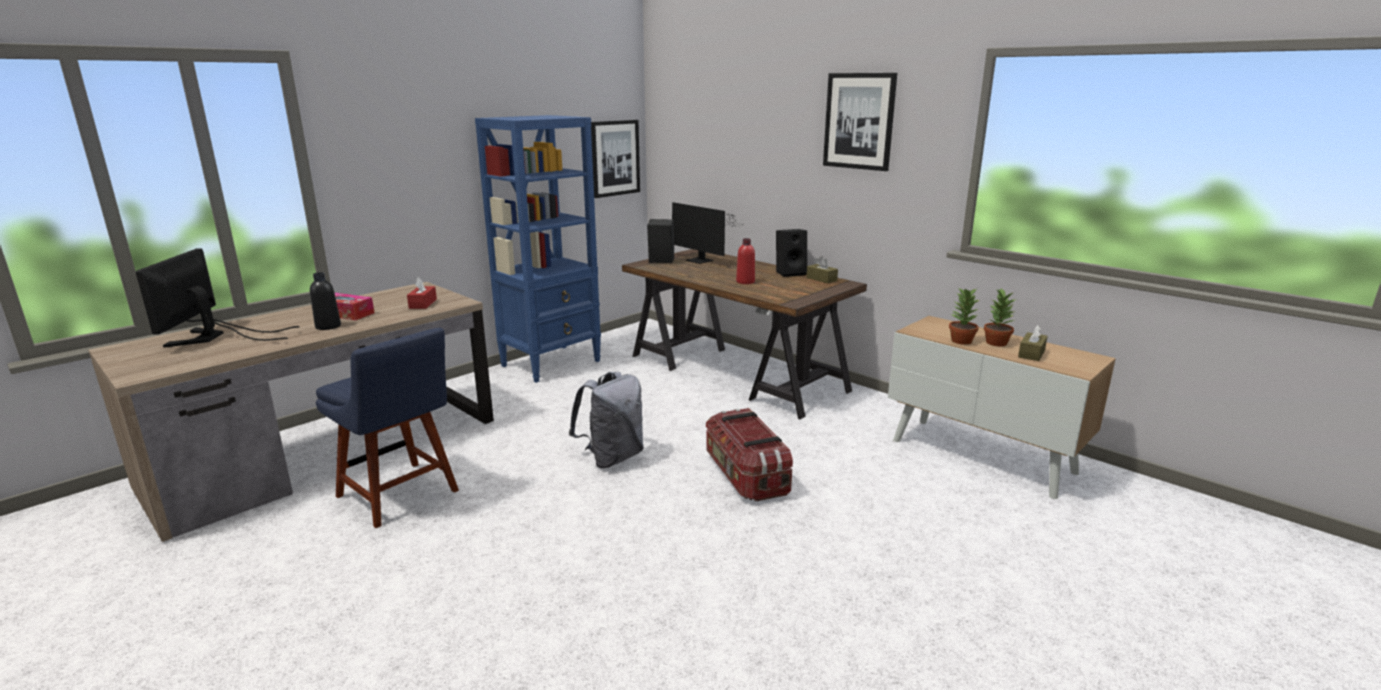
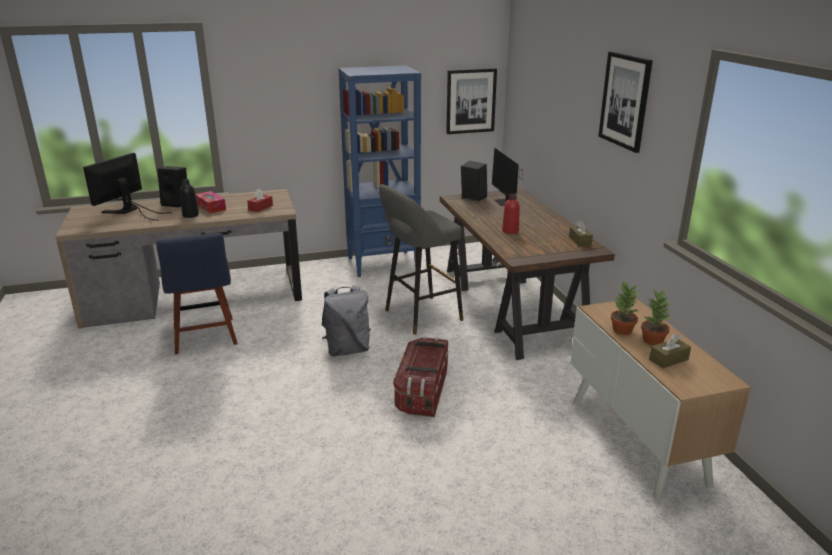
camera: 30 degrees right, 5 degrees up
black speaker [776,229,807,277] -> black speaker moved to [157,166,187,207]
none -> grey stool [379,184,463,335]

